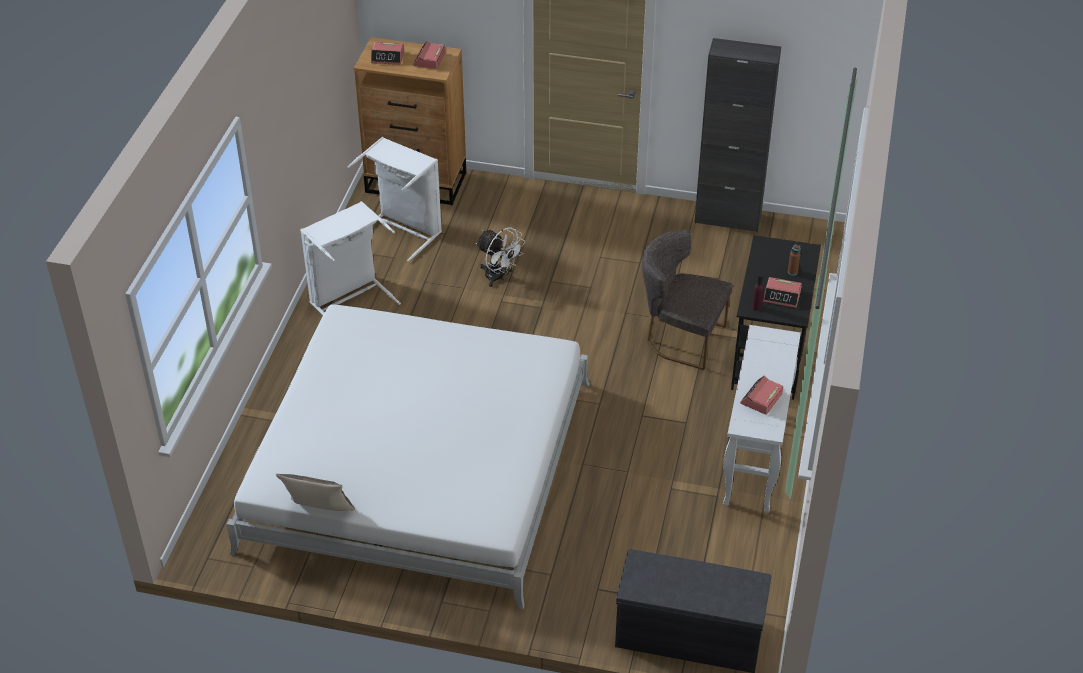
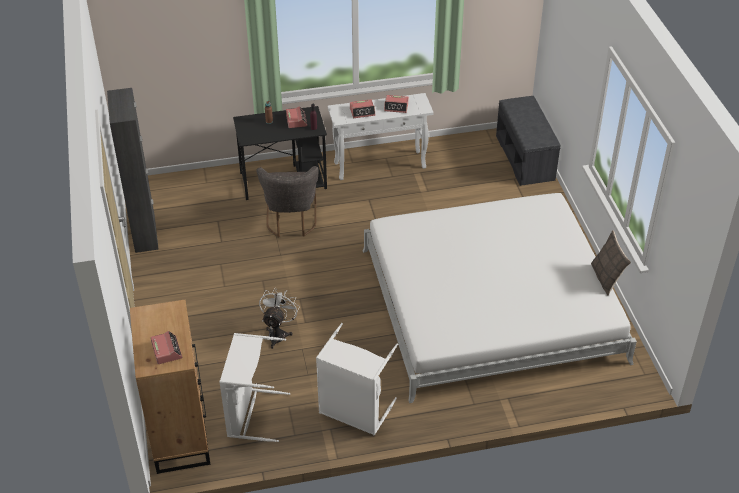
camera: 115 degrees left, 0 degrees up
alarm clock [413,41,445,69] -> alarm clock moved to [350,99,376,118]

